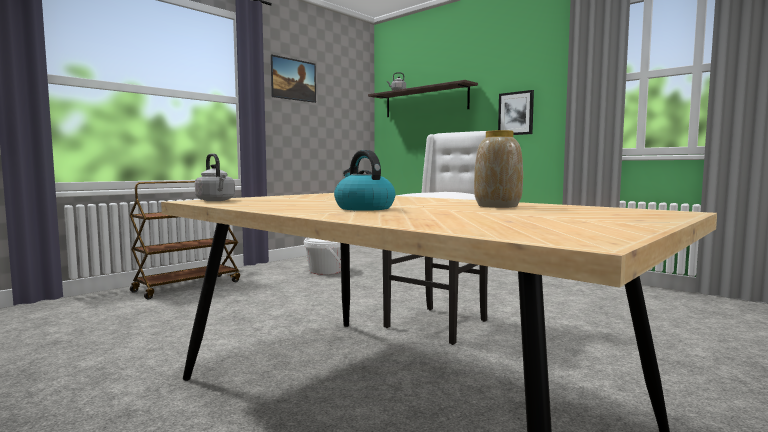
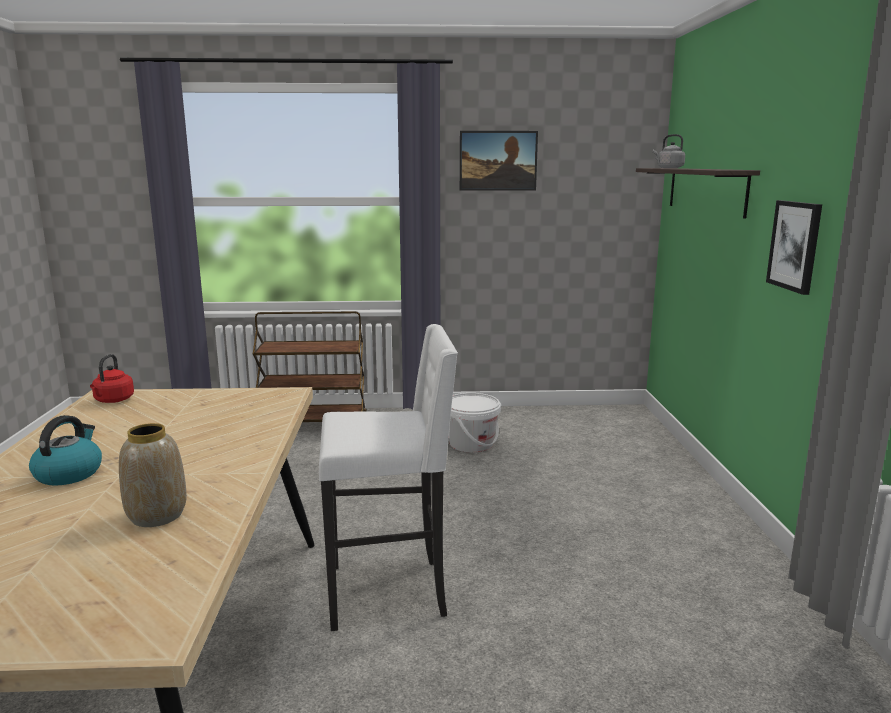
camera: 45 degrees right, 10 degrees up
grey kettle [195,153,235,201] -> red kettle [90,354,134,403]

